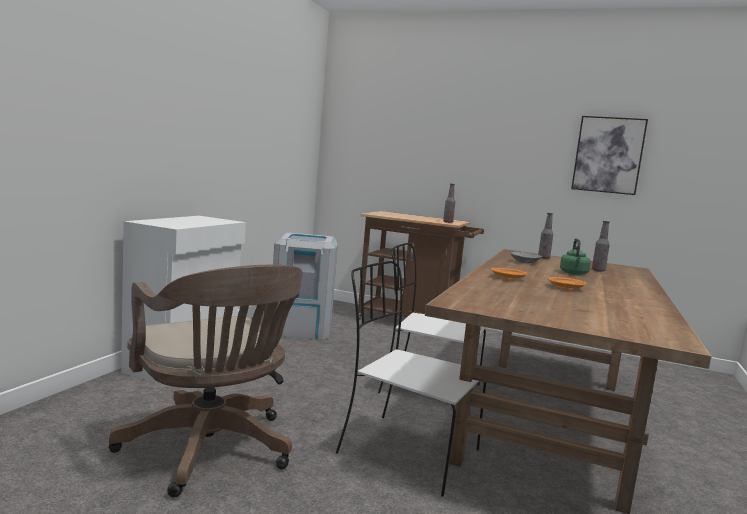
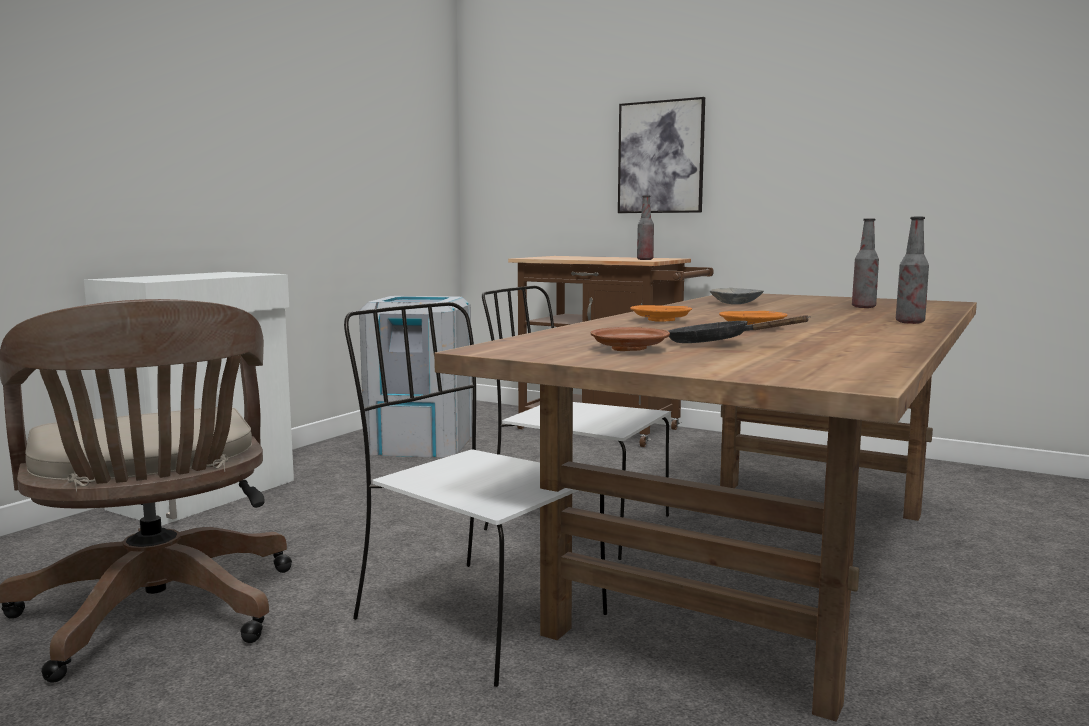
camera: 10 degrees right, 0 degrees up
bottle [538,213,553,259] -> bottle moved to [896,217,929,324]
green kettle [560,238,591,275] -> none
picture [571,116,648,195] -> picture moved to [618,97,705,213]
none -> brown plate [590,327,670,351]
none -> black frying pan [668,315,811,343]

